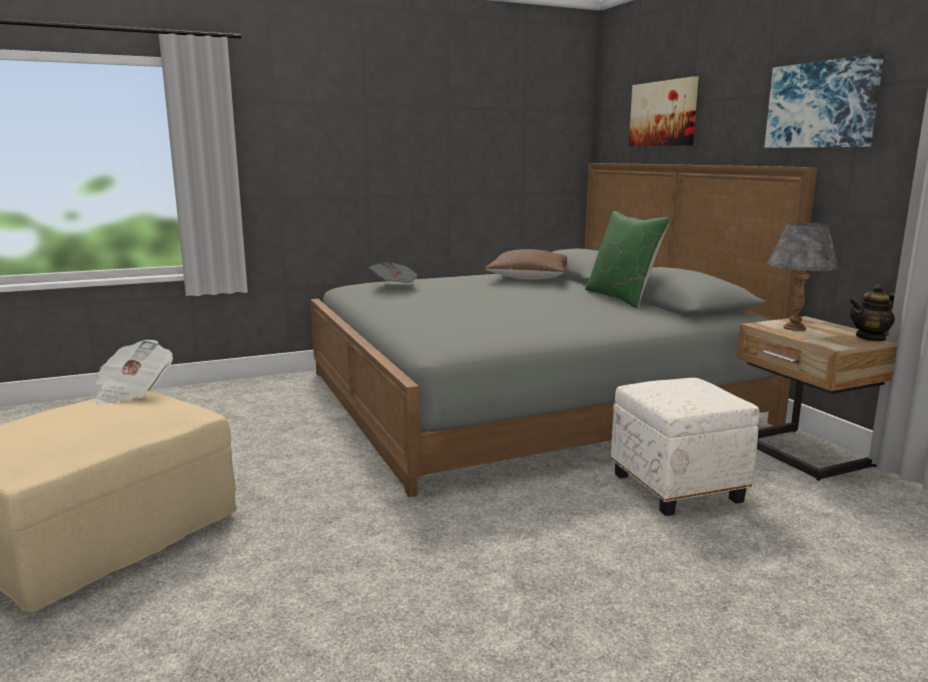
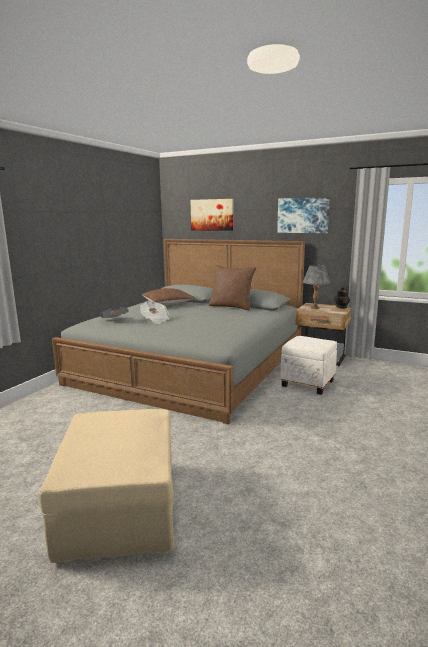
camera: 40 degrees left, 0 degrees up
newspaper [95,340,173,404] -> newspaper moved to [140,301,170,324]
green pillow [585,211,671,308] -> brown pillow [208,265,256,310]

